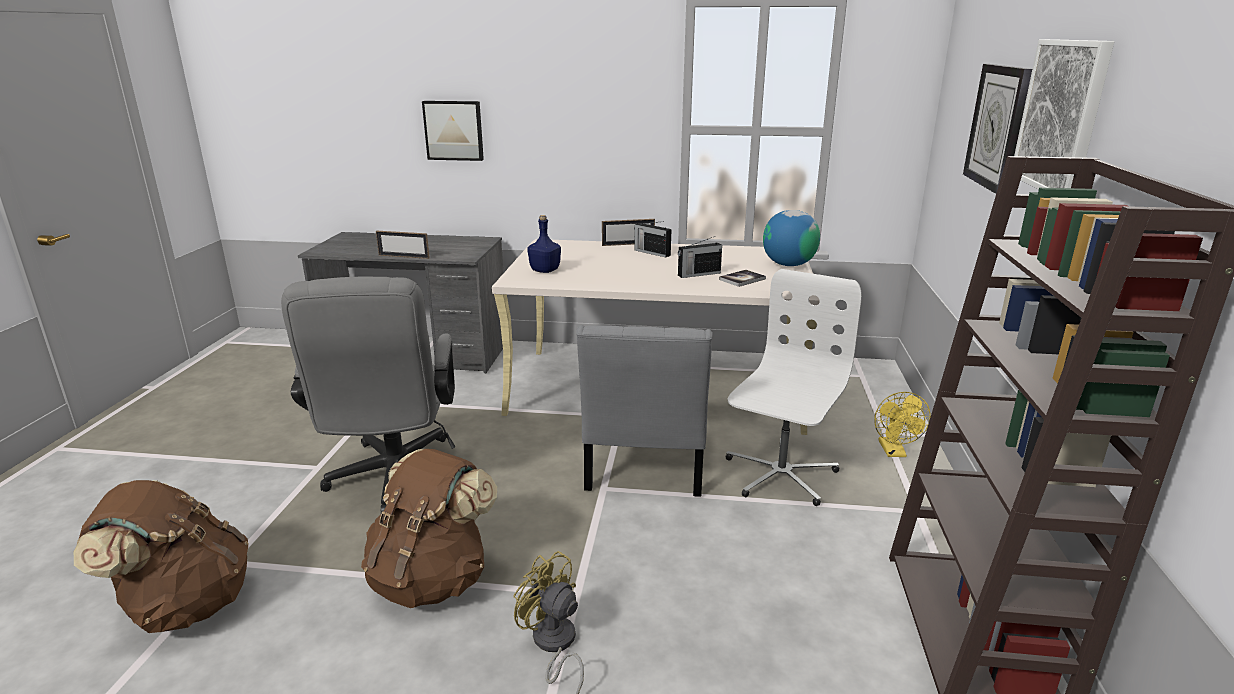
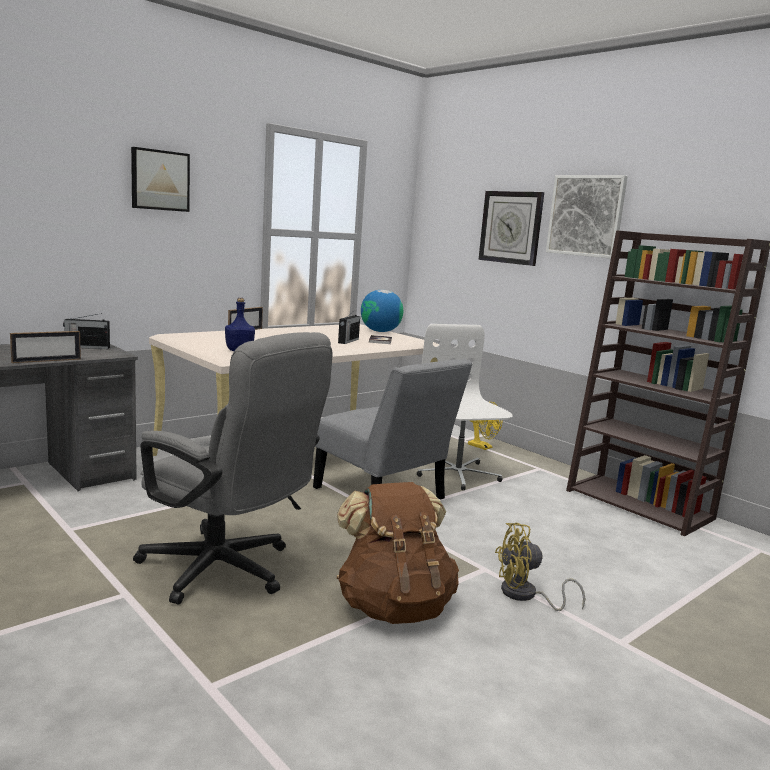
camera: 50 degrees left, 10 degrees down
brown backpack [74,480,248,633] -> none
picture [422,101,484,161] -> picture moved to [131,147,190,212]
radio [634,221,671,258] -> radio moved to [63,313,110,349]

